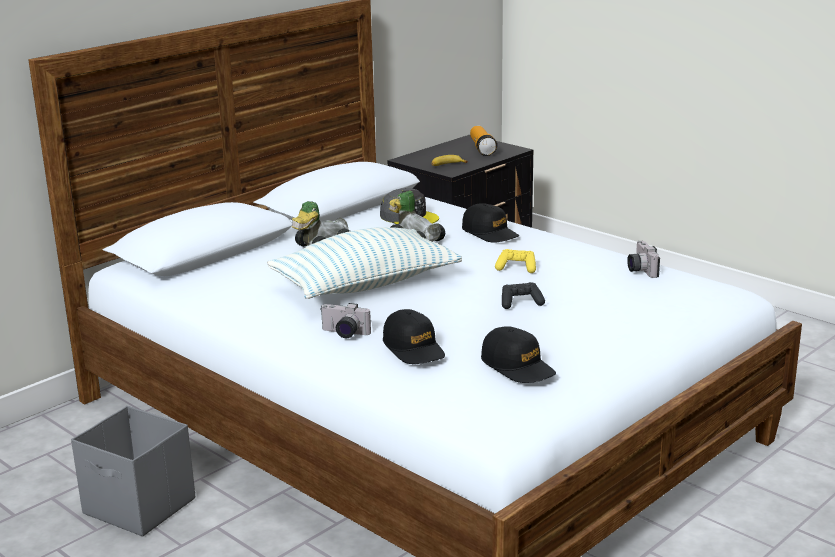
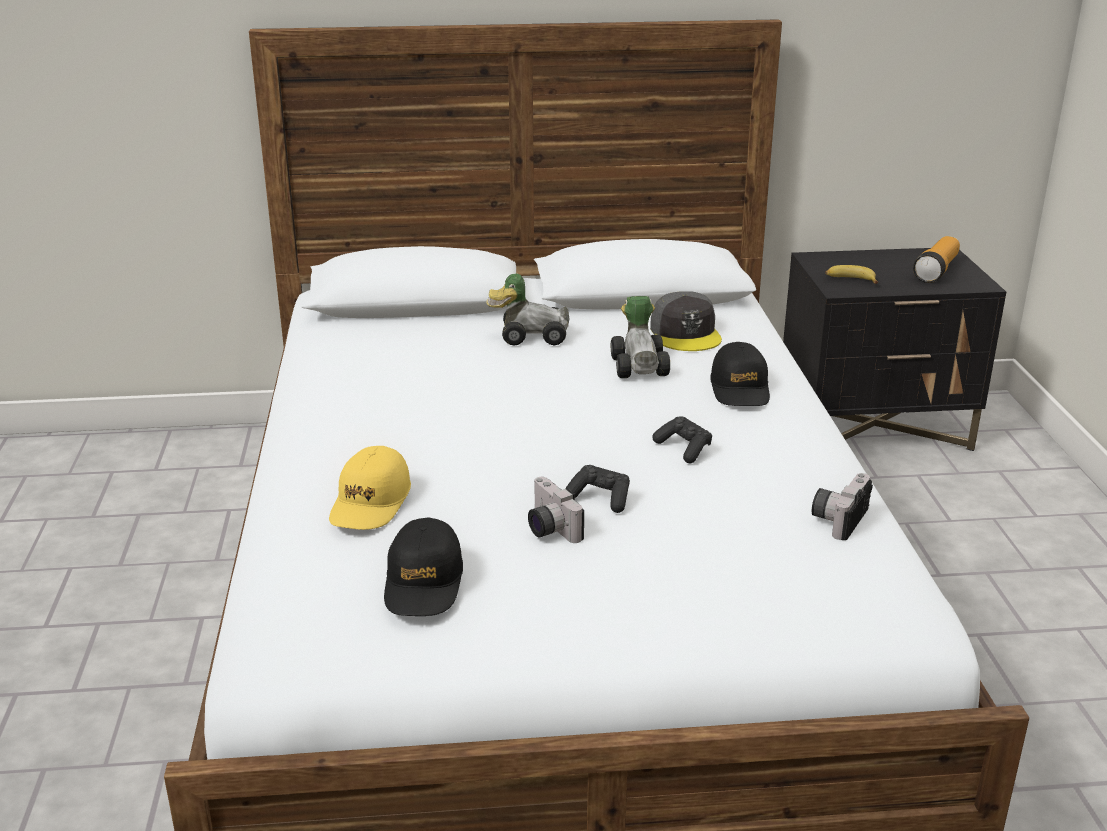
camera: 40 degrees right, 5 degrees up
grey storage box [71,406,195,537] -> none
pillow [267,227,462,299] -> none
camera [321,303,371,338] -> camera moved to [528,477,584,543]
black cap [383,309,445,364] -> yellow cap [329,446,411,530]
yellow game controller [495,249,536,273] -> black game controller [652,417,712,464]

